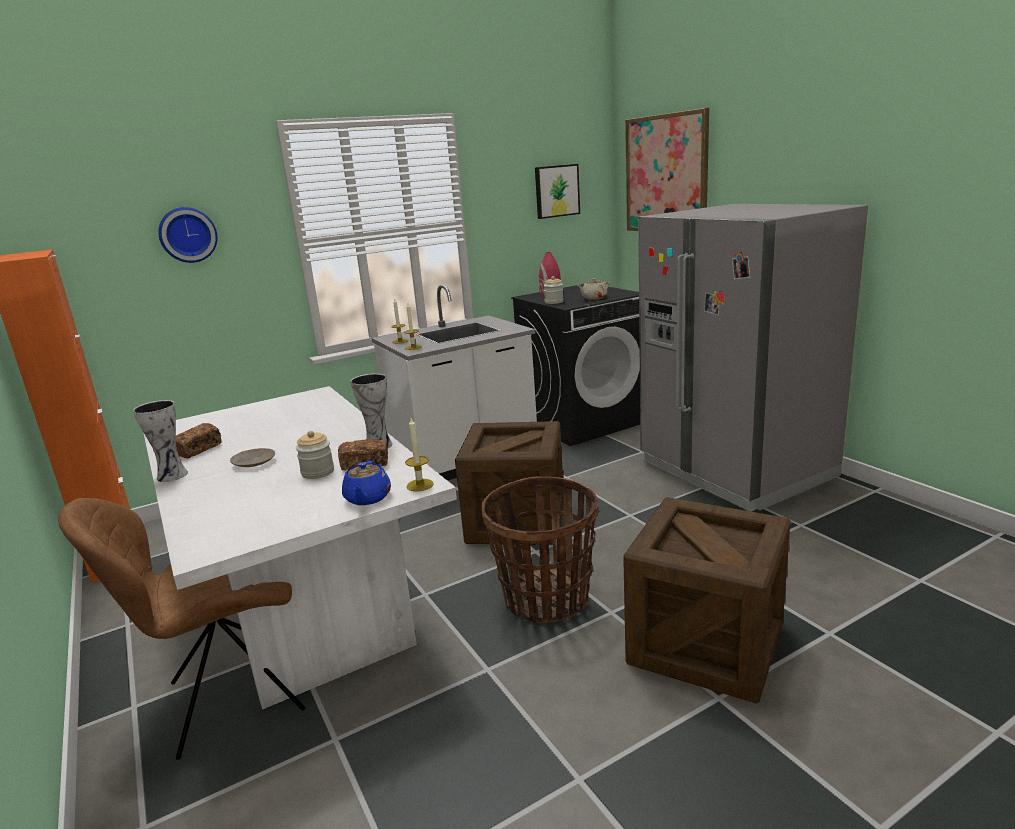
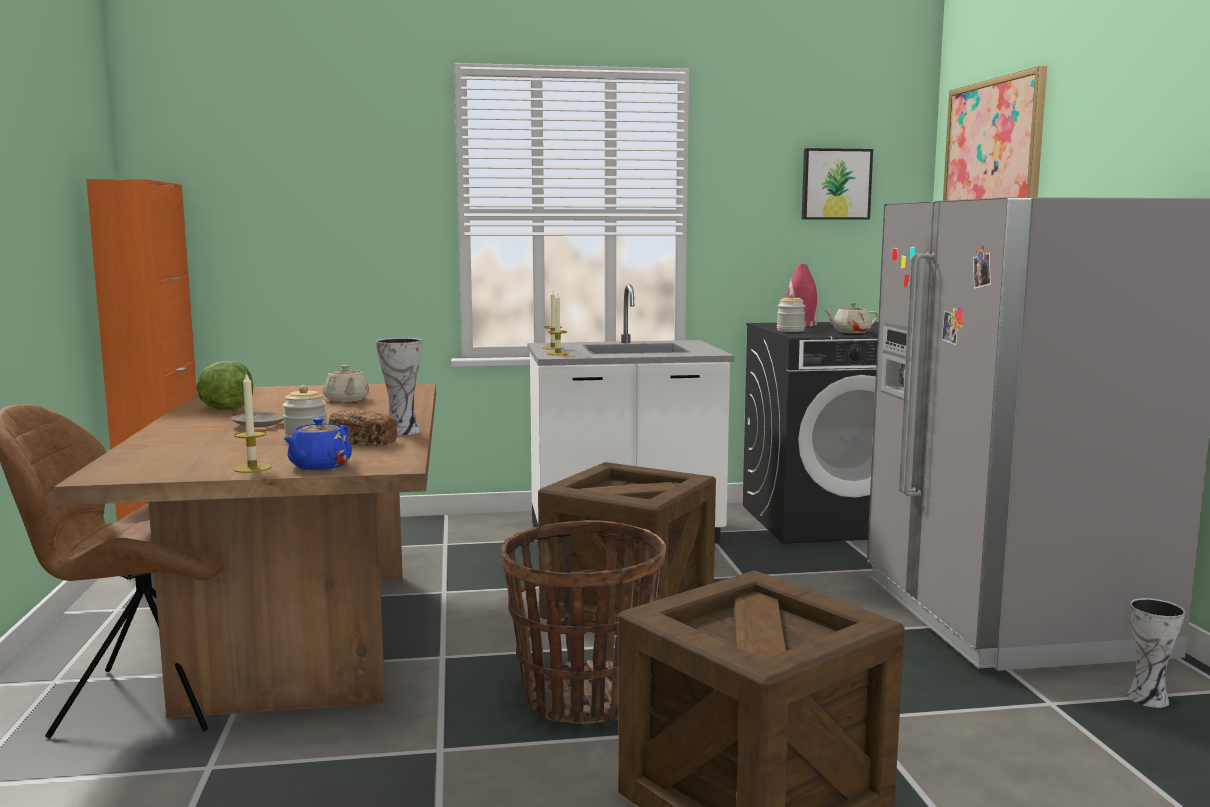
camera: 20 degrees right, 10 degrees down
vase [133,400,188,482] -> vase moved to [1127,598,1185,708]
white dining table [143,386,457,709] -> brown dining table [54,383,436,718]
wall clock [158,207,218,263] -> none
bread [176,423,222,459] -> lettuce [196,361,253,410]
candle [405,418,434,492] -> candle moved to [234,372,271,473]
none -> beige teapot [323,365,369,402]

